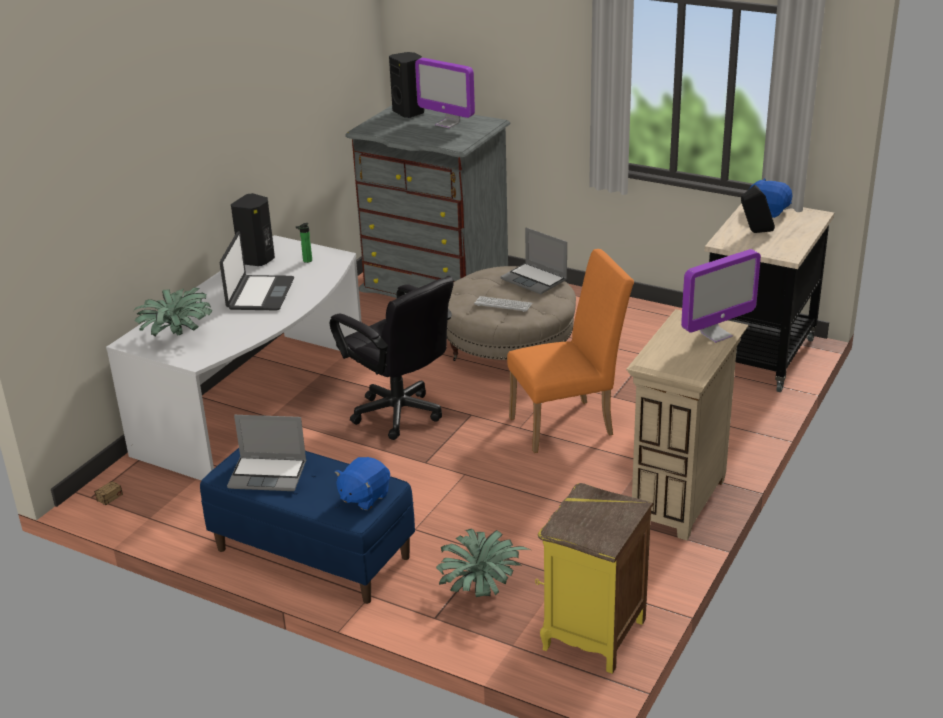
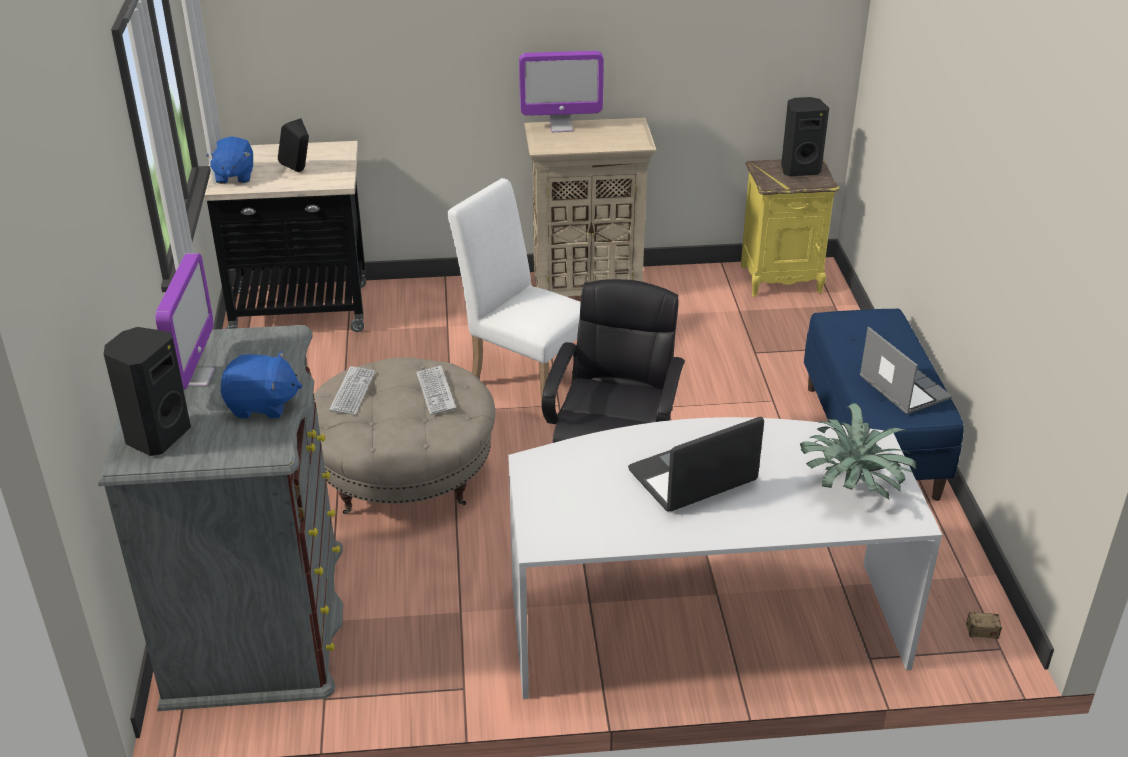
camera: 125 degrees left, 5 degrees up
black speaker [231,193,275,266] -> black speaker moved to [781,97,829,176]
bottle [296,223,312,263] -> none
blue plush toy [335,457,390,510] -> blue plush toy moved to [221,351,302,418]
potted plant [436,529,530,597] -> none
laptop [501,227,567,294] -> keyboard [329,366,375,415]
orange chair [507,249,634,453] -> white chair [447,178,581,417]
monitor [681,249,761,343] -> monitor turned 150 degrees clockwise [519,51,604,132]

